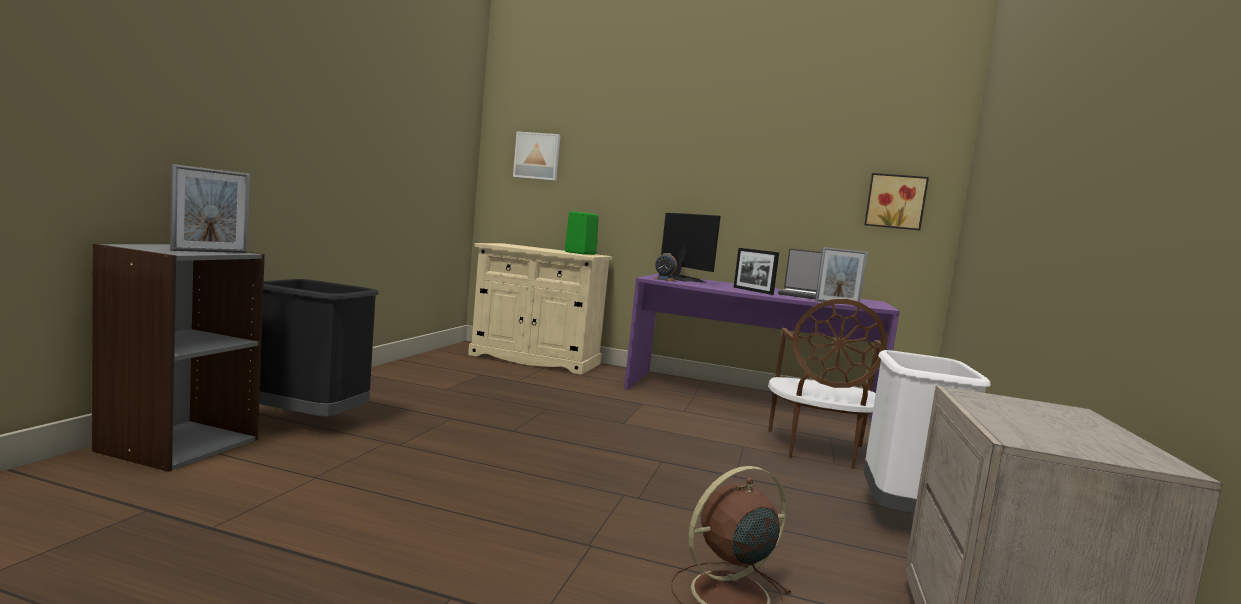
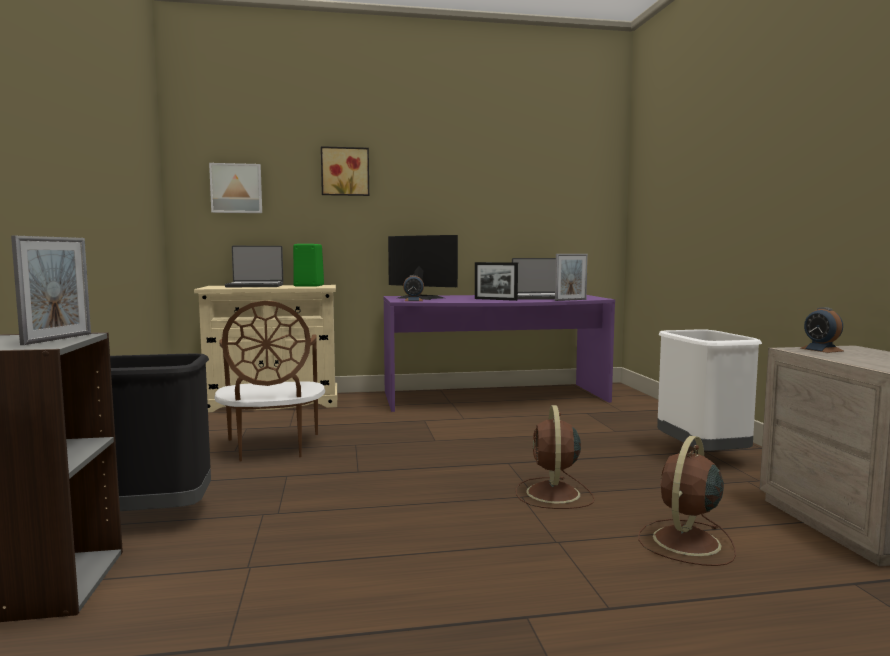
camera: 25 degrees left, 0 degrees up
brown chair [768,299,887,469] -> brown chair moved to [214,301,325,462]
picture [864,173,929,230] -> picture moved to [321,146,369,196]
none -> laptop [225,246,283,287]
none -> brown fan [516,405,595,509]
none -> alarm clock [800,307,844,353]

